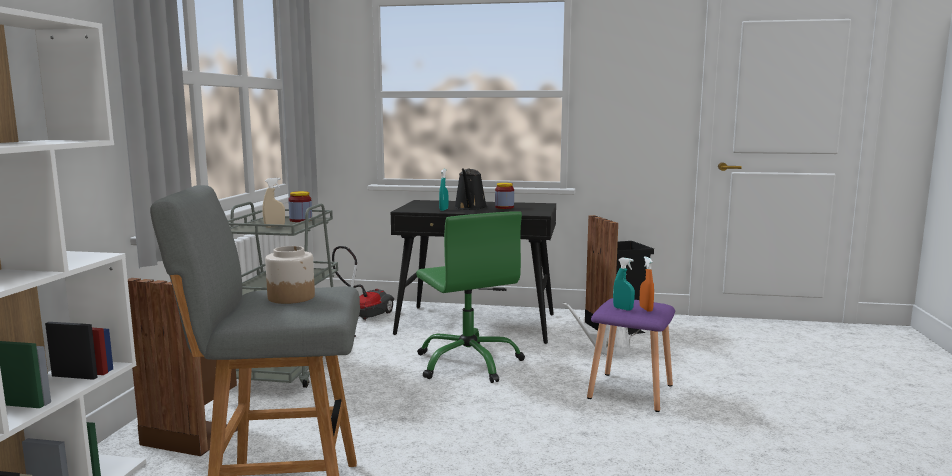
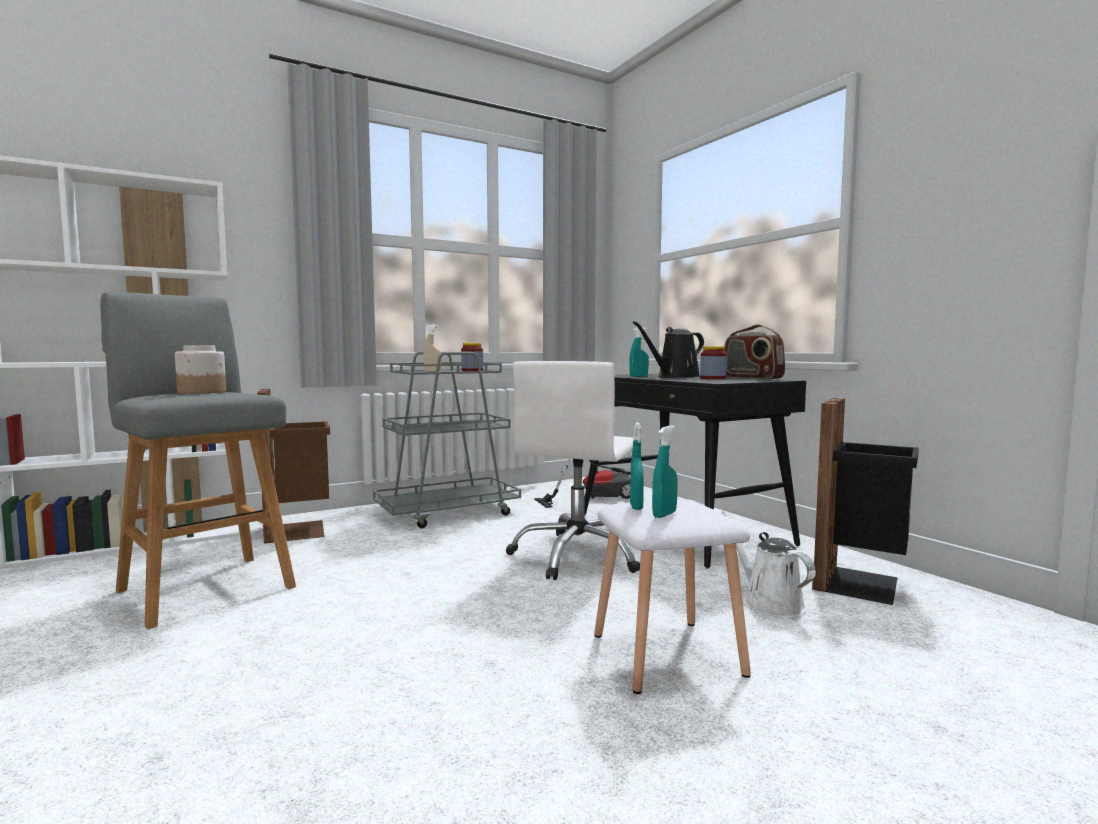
camera: 50 degrees right, 5 degrees down
green office chair [416,211,525,383] -> white office chair [506,361,640,580]
purple stool [587,298,675,412] -> white stool [594,499,751,694]
orange spray bottle [639,256,654,312] -> turquoise spray bottle [652,425,678,518]
none -> radio [724,324,785,379]

